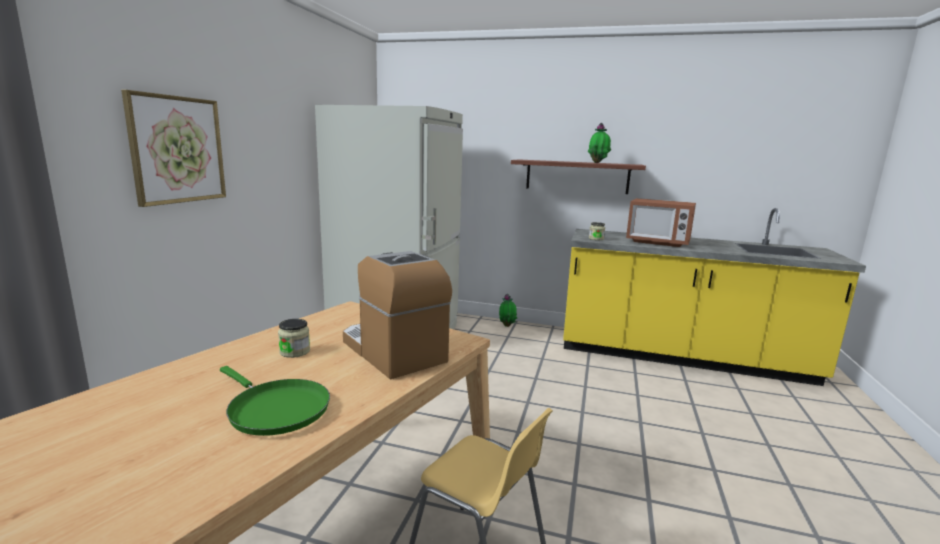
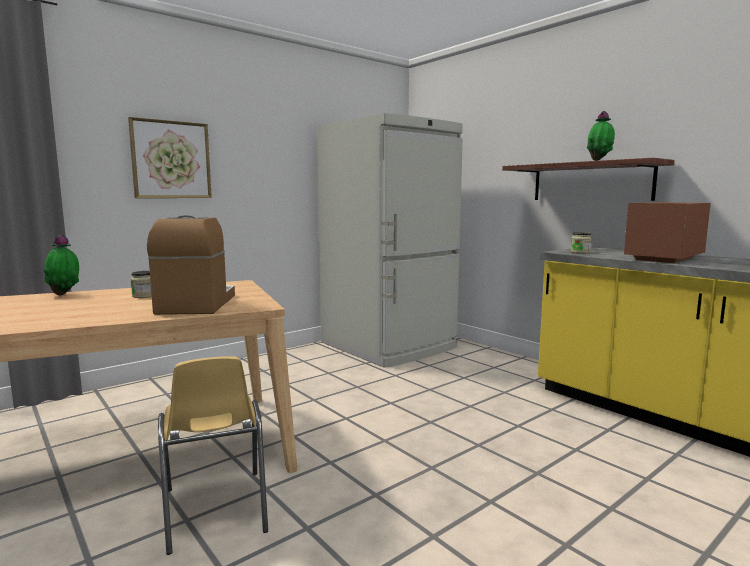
camera: 35 degrees right, 5 degrees down
green frying pan [220,366,330,436] -> none
potted plant [499,294,517,327] -> potted plant moved to [44,234,79,295]
microwave [626,198,696,247] -> microwave turned 75 degrees clockwise [624,202,711,263]

